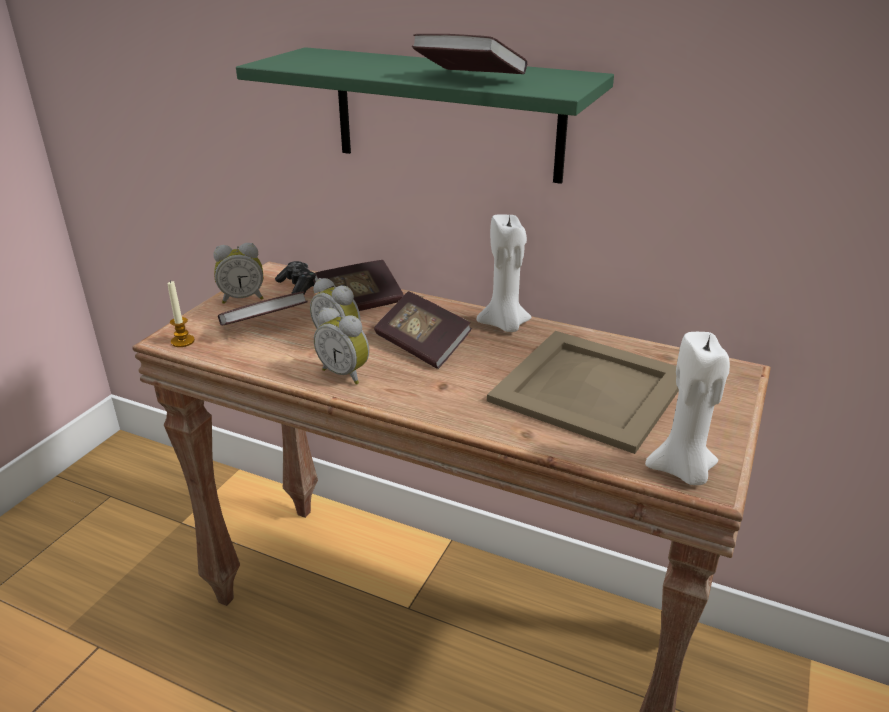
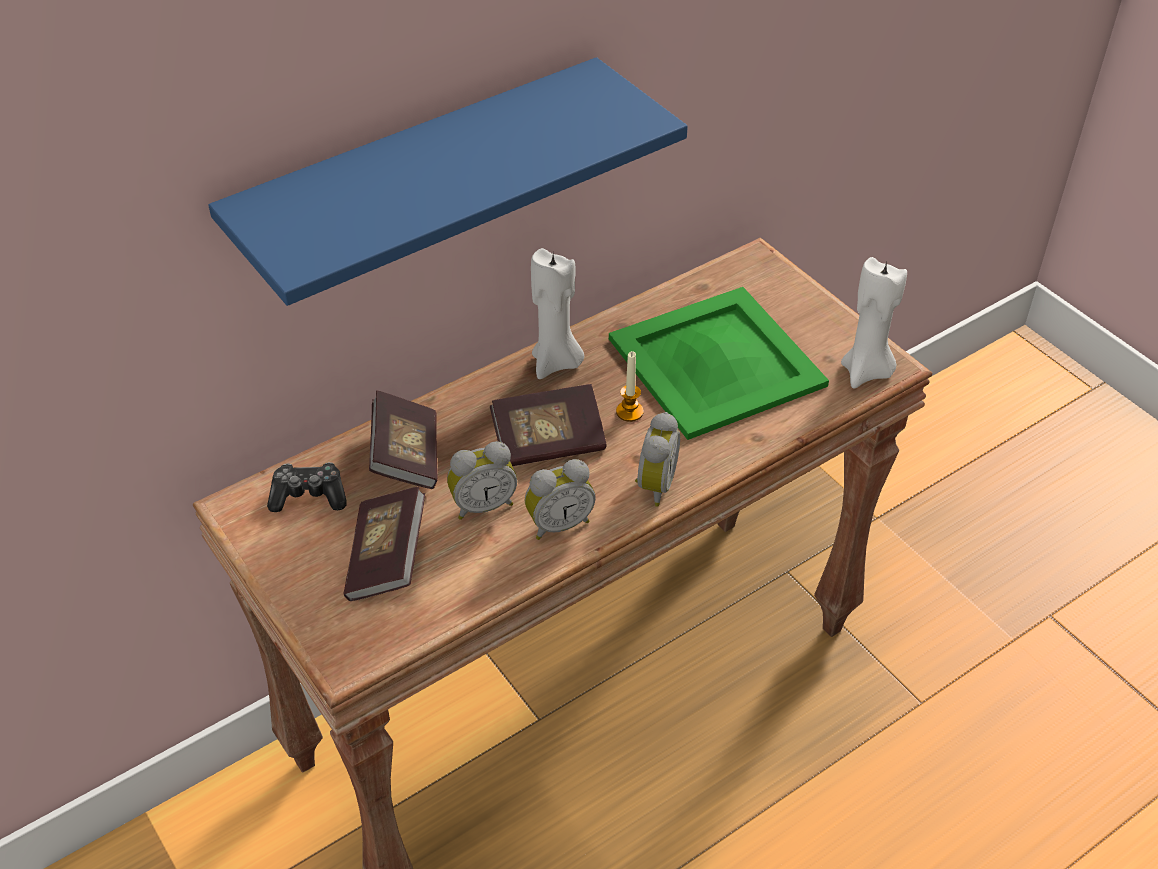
camera: 60 degrees left, 15 degrees up
candle [168,280,195,347] -> candle moved to [616,351,644,422]
alarm clock [213,243,263,304] -> alarm clock moved to [635,412,680,507]
green shelf [236,47,614,184] -> blue shelf [208,57,688,306]
book [412,34,527,74] -> none
beige tray [487,331,679,454] -> green tray [609,287,829,440]

